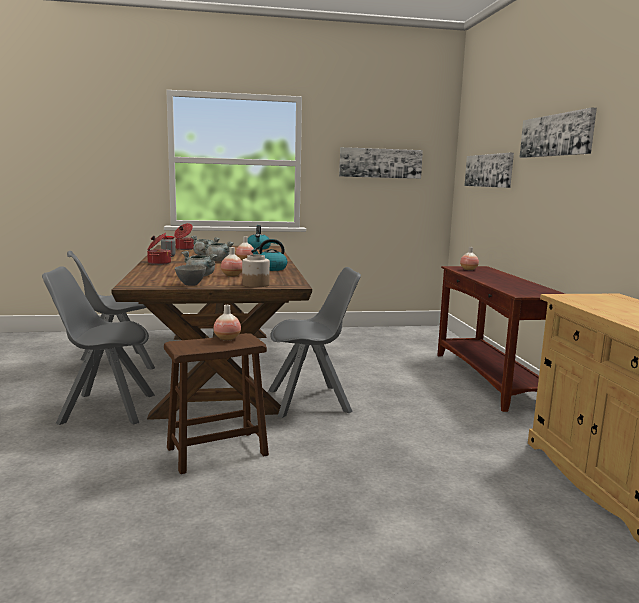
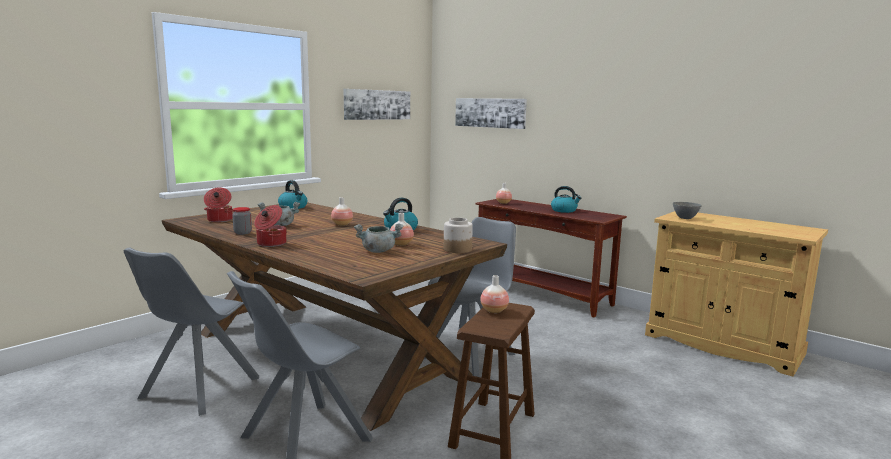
camera: 40 degrees left, 0 degrees up
grey bowl [175,265,206,286] -> grey bowl moved to [673,202,702,219]
grey cooking pot [202,239,234,261] -> none
picture [519,107,597,158] -> none
none -> kettle [551,186,582,213]

